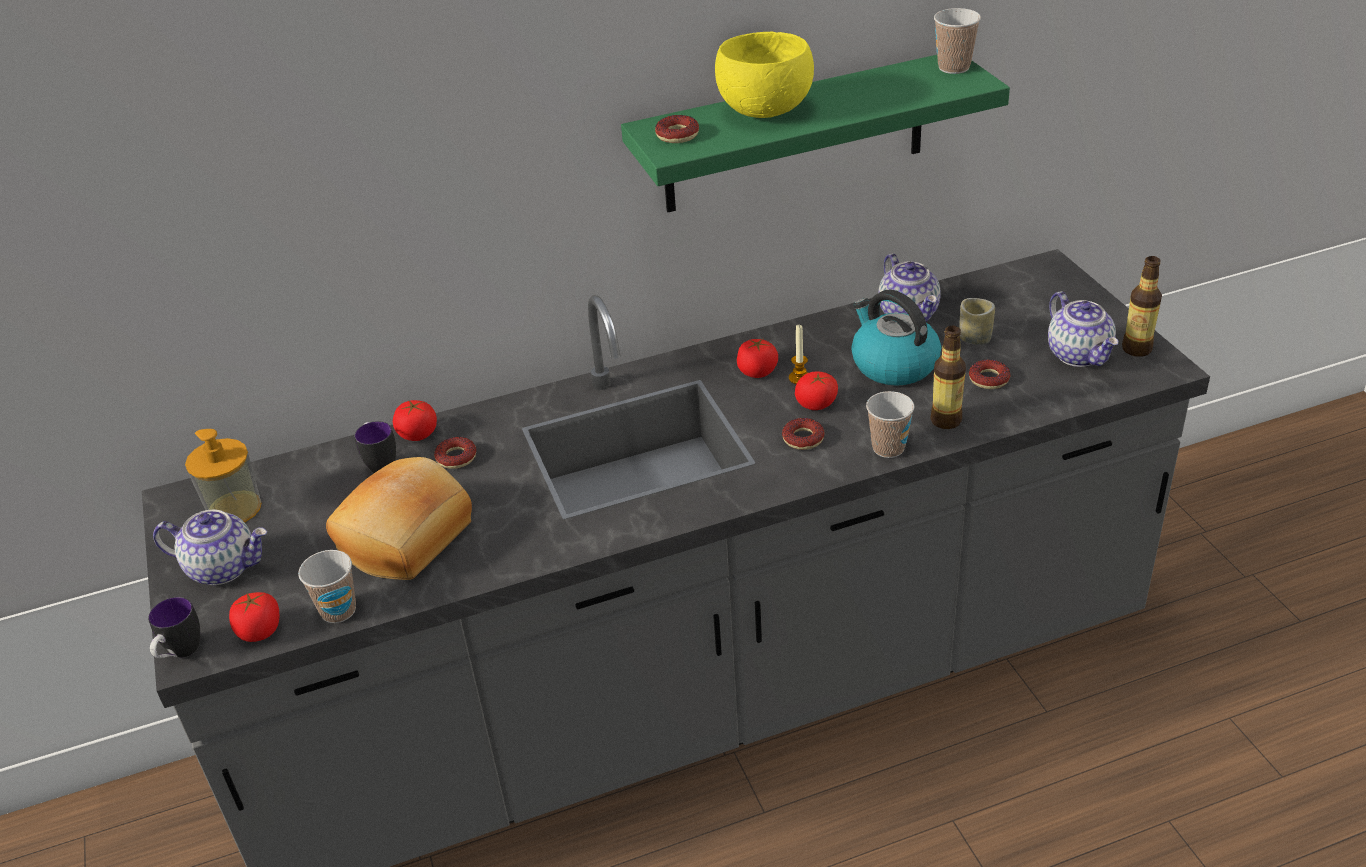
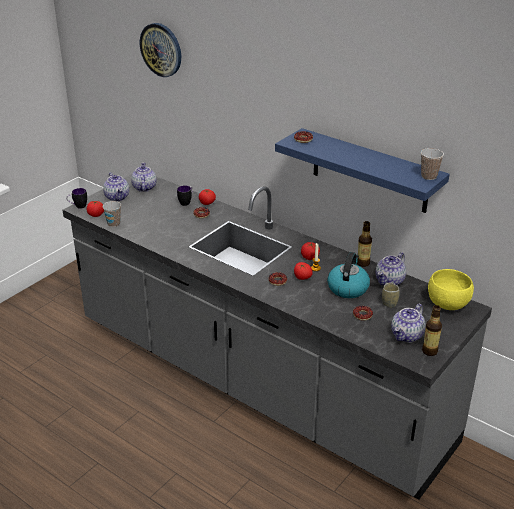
camera: 55 degrees right, 5 degrees down
soap dispenser [185,429,261,522] -> teapot [131,162,157,192]
bread [326,457,472,580] -> none
green shelf [621,55,1010,212] -> blue shelf [275,128,450,213]
yellow bowl [715,32,814,118] -> yellow bowl moved to [428,269,474,310]
cup [866,391,915,458] -> none
bottle [930,326,966,429] -> bottle moved to [357,221,372,267]
none -> wall clock [140,23,181,77]

